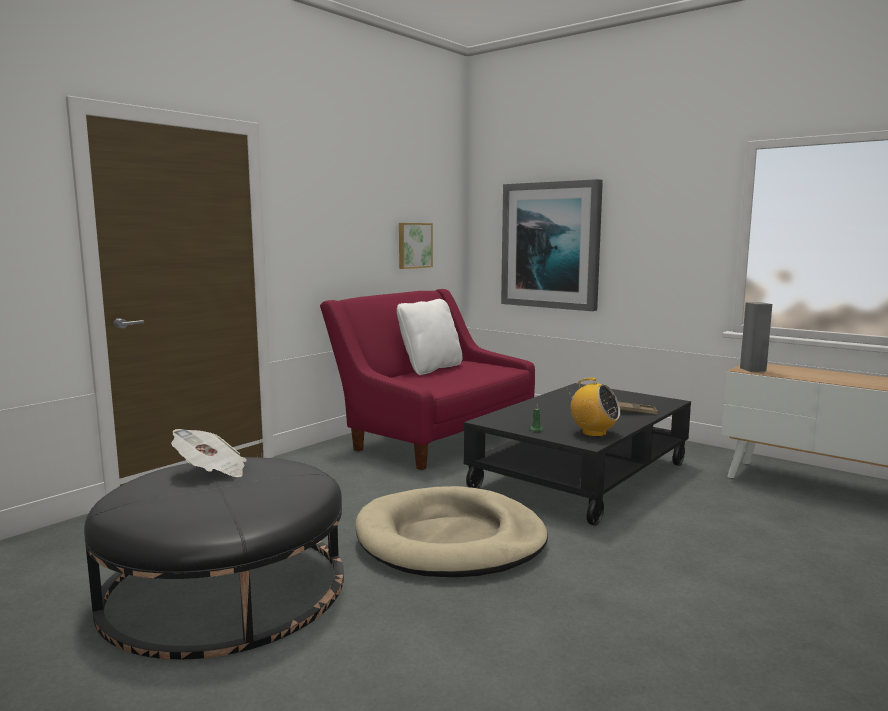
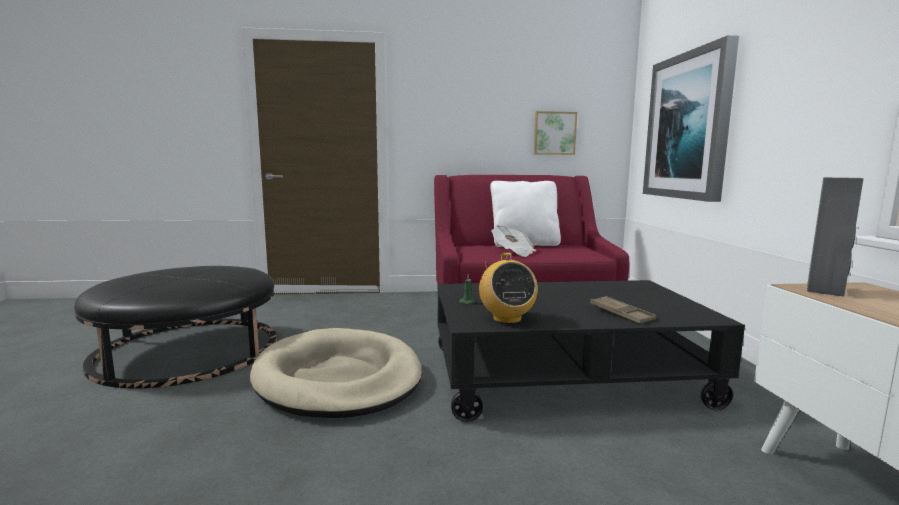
camera: 45 degrees right, 0 degrees up
newspaper [171,429,247,477] -> newspaper moved to [491,225,536,257]

